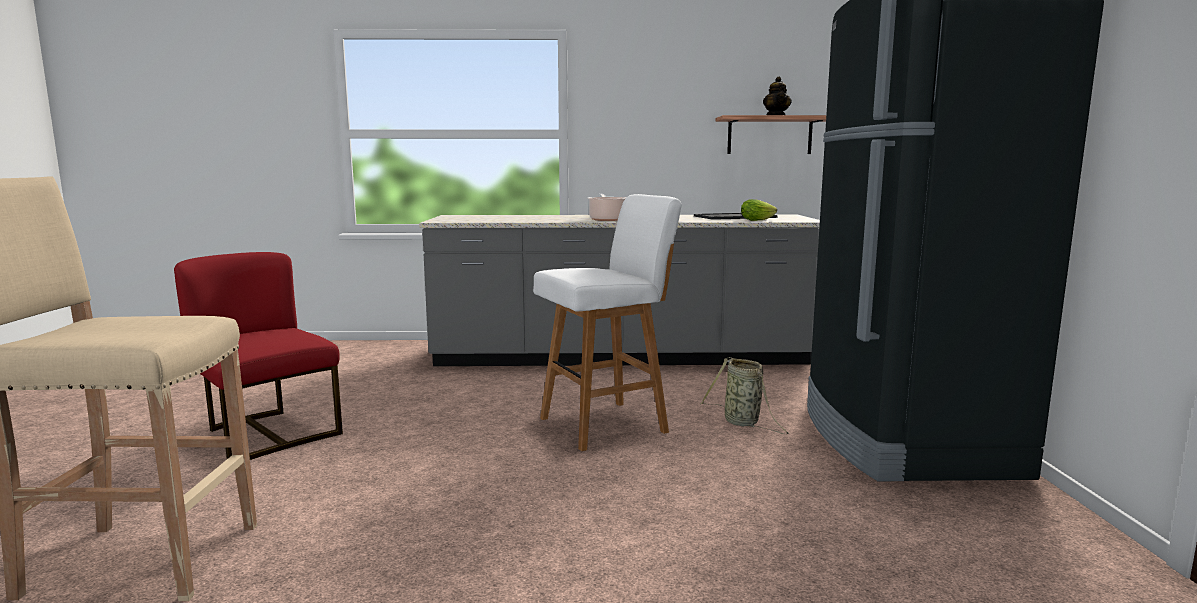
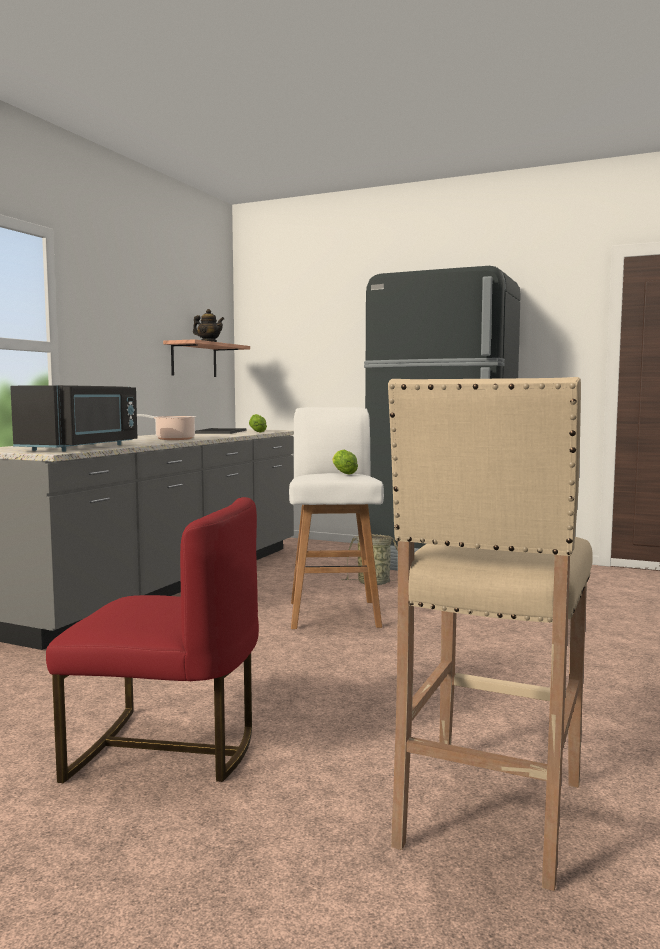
camera: 65 degrees left, 5 degrees down
red chair [174,252,343,460] -> red chair turned 150 degrees counterclockwise [46,497,259,783]
none -> black microwave [10,385,137,452]
none -> lettuce [332,450,358,475]

